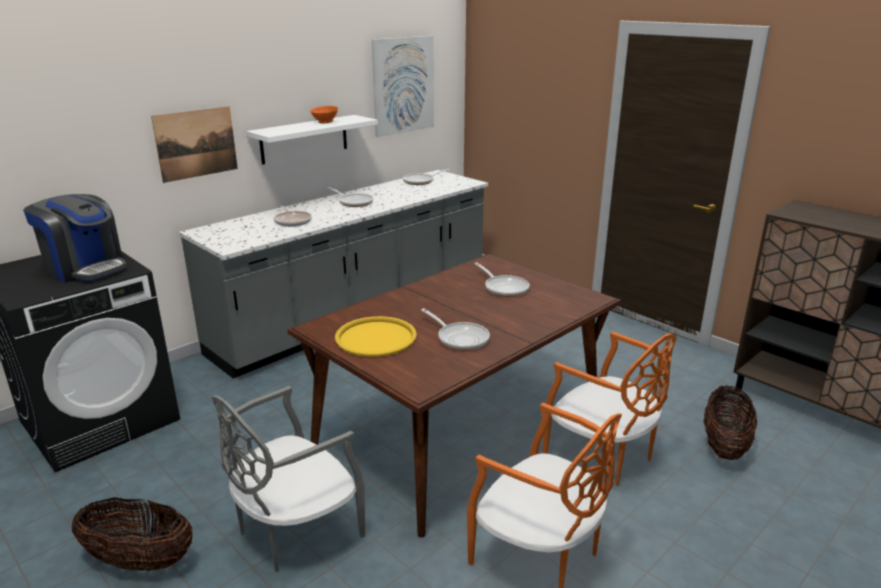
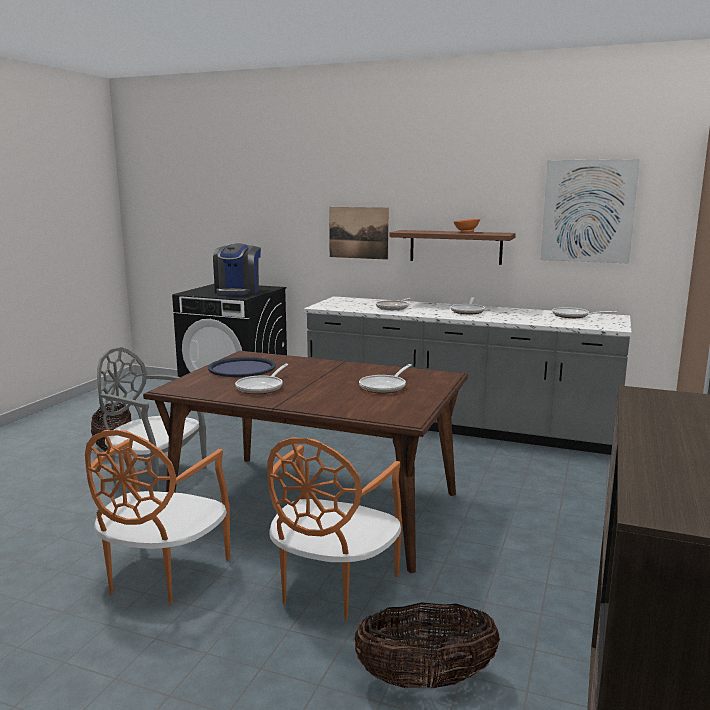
camera: 65 degrees right, 10 degrees down
white shelf [246,115,378,165] -> brown shelf [389,230,516,265]
yellow tray [335,316,417,357] -> blue tray [208,357,276,377]

